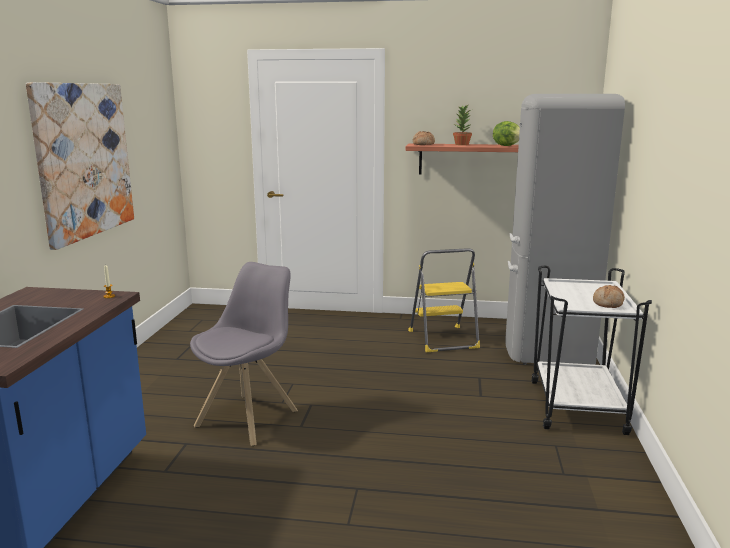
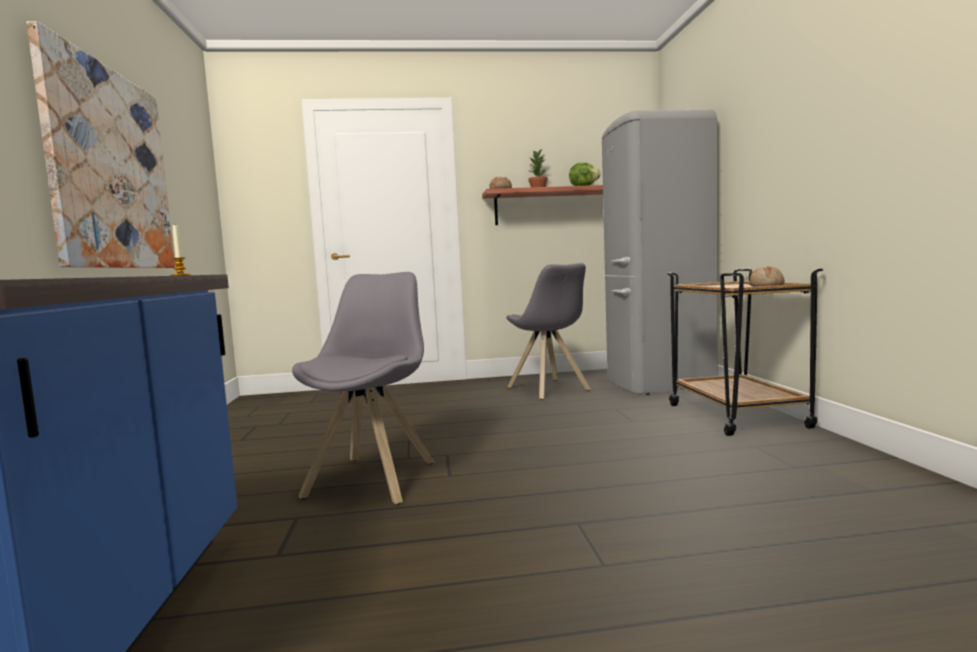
camera: 15 degrees left, 10 degrees down
yellow step ladder [408,248,480,353] -> grey chair [506,263,591,399]
white cart [531,266,652,435] -> brown cart [667,268,823,436]

